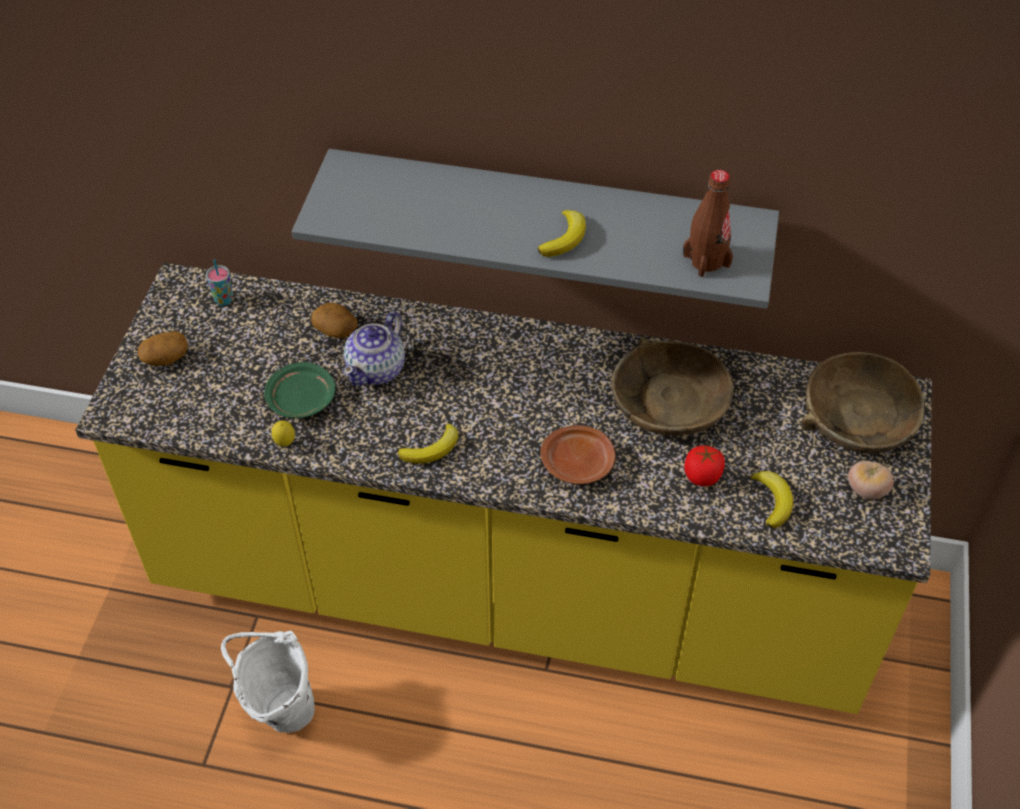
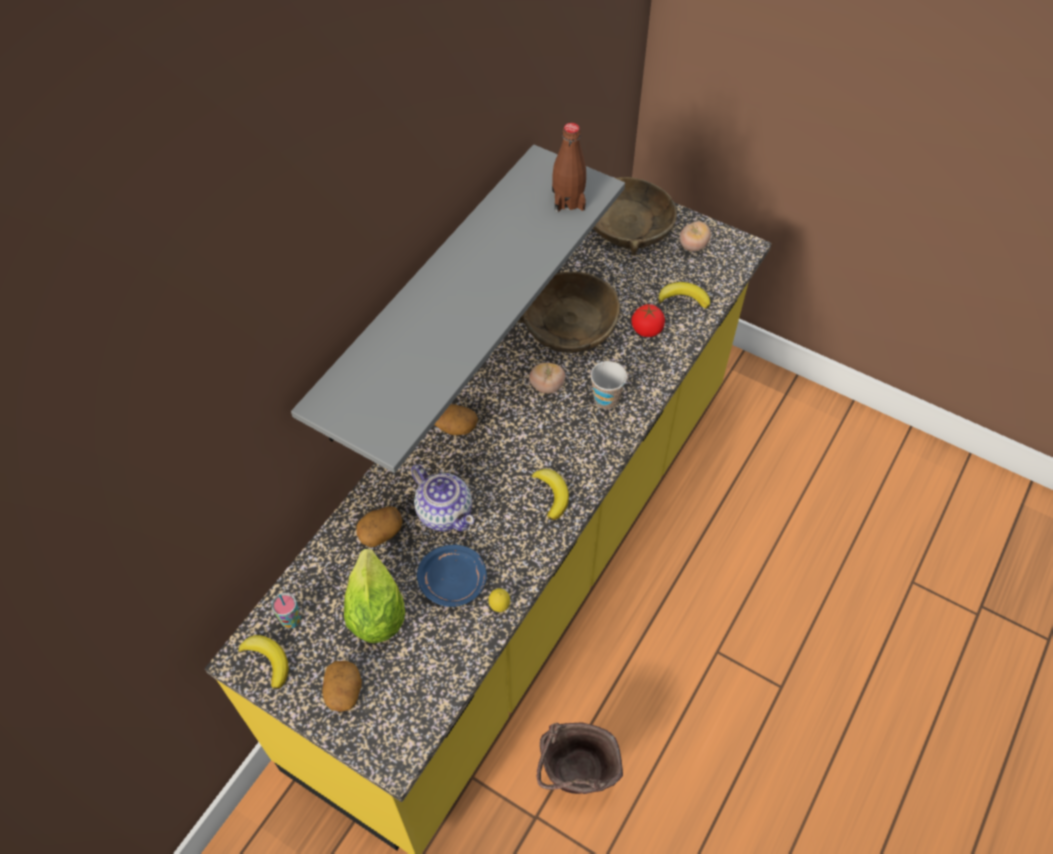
camera: 70 degrees left, 5 degrees up
white bucket [221,630,315,733] -> brown bucket [536,722,623,794]
green plate [264,362,335,418] -> blue plate [417,544,487,607]
banana [538,210,586,257] -> banana moved to [238,635,289,689]
brown plate [540,425,615,484] -> cup [591,361,627,409]
none -> lettuce [344,549,405,643]
none -> potato [434,404,478,435]
none -> tomato [529,363,565,393]

